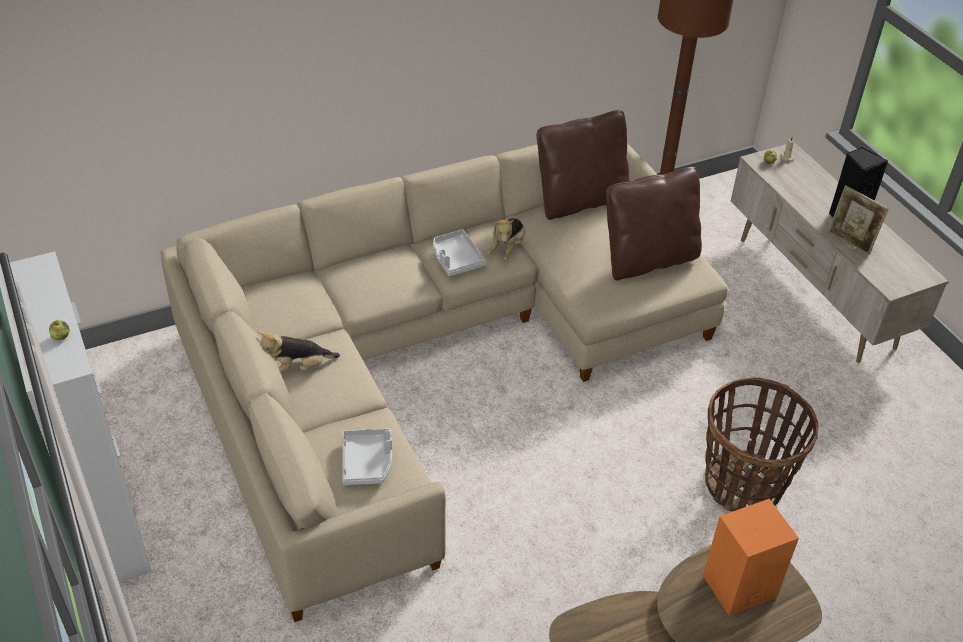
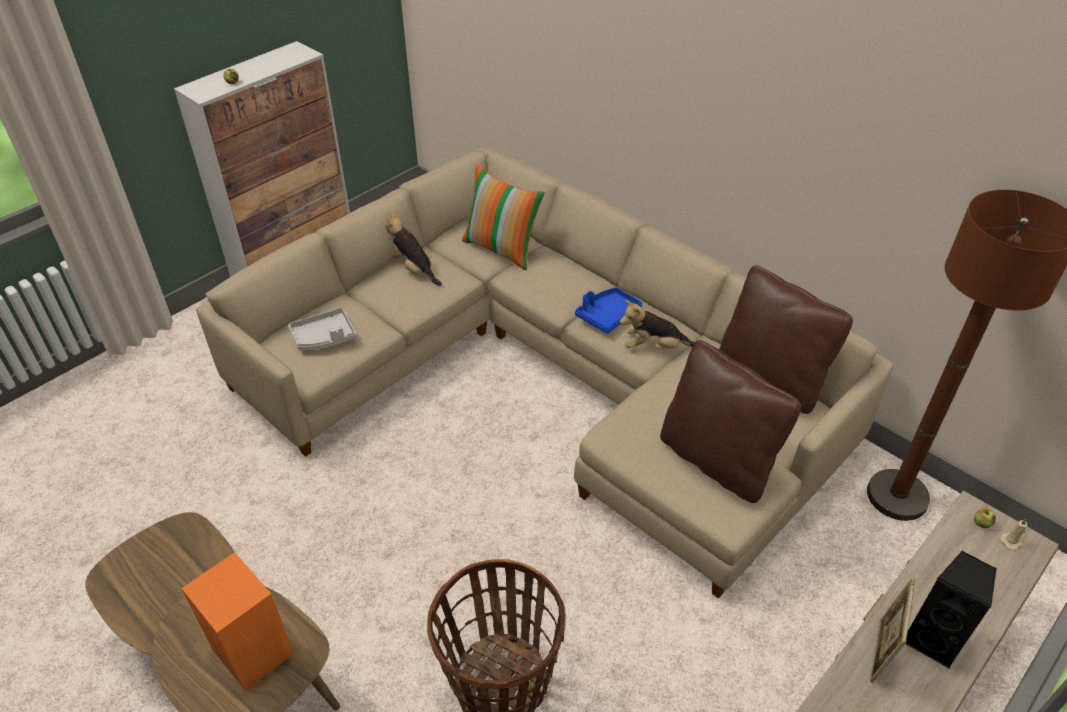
camera: 70 degrees right, 0 degrees up
grey tray [433,229,486,276] -> blue tray [575,287,642,334]
none -> pillow [462,165,545,270]

